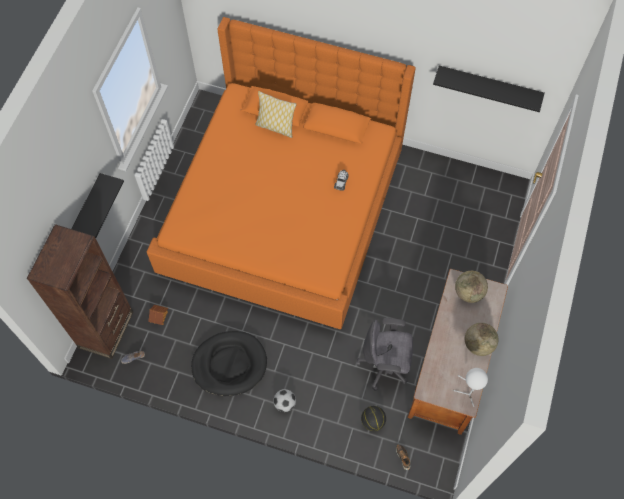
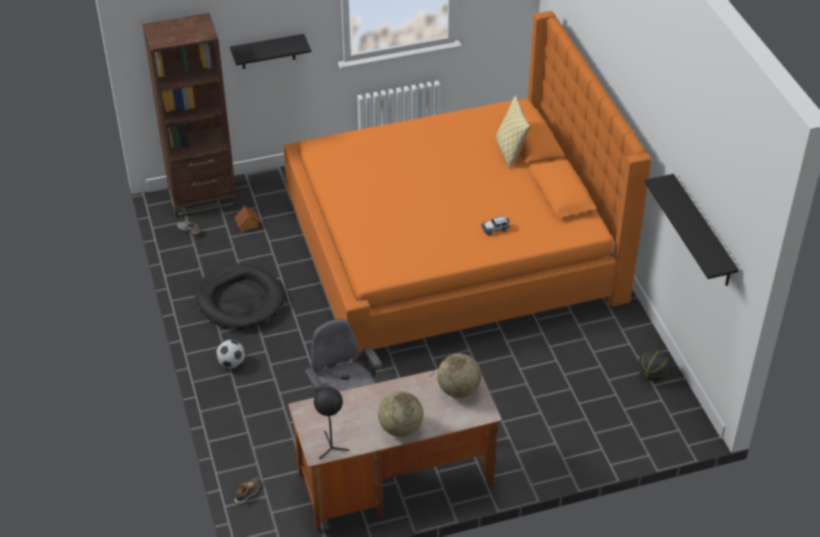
camera: 55 degrees right, 20 degrees down
basketball [361,406,386,431] -> basketball moved to [638,349,670,381]
white table lamp [453,368,488,407] -> black table lamp [314,387,349,459]

